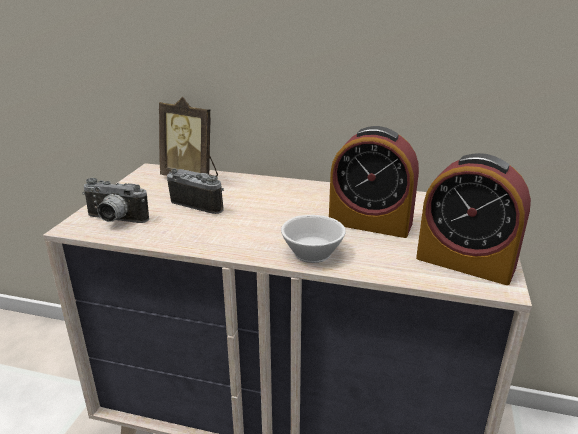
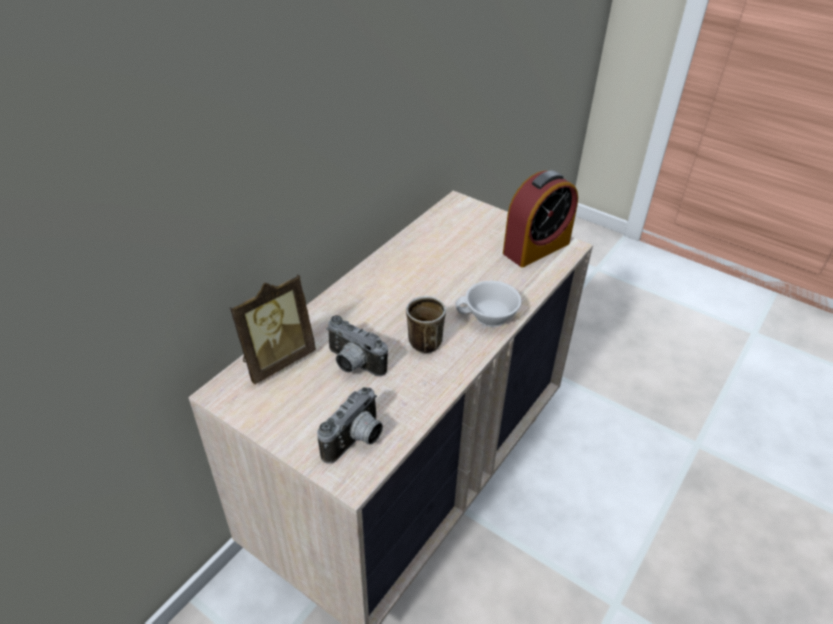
camera: 70 degrees left, 15 degrees up
camera [167,169,224,214] -> camera turned 105 degrees counterclockwise [326,315,388,377]
alarm clock [329,126,419,238] -> none
none -> mug [406,296,446,353]

